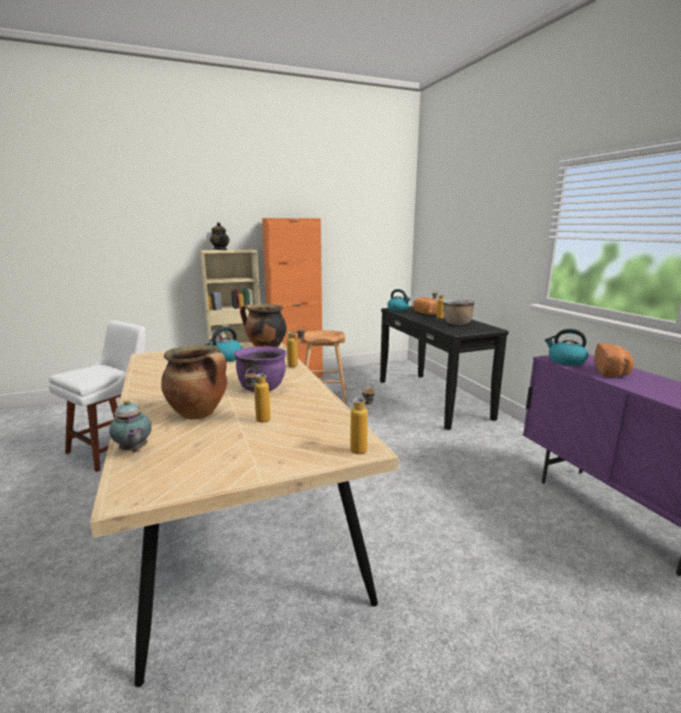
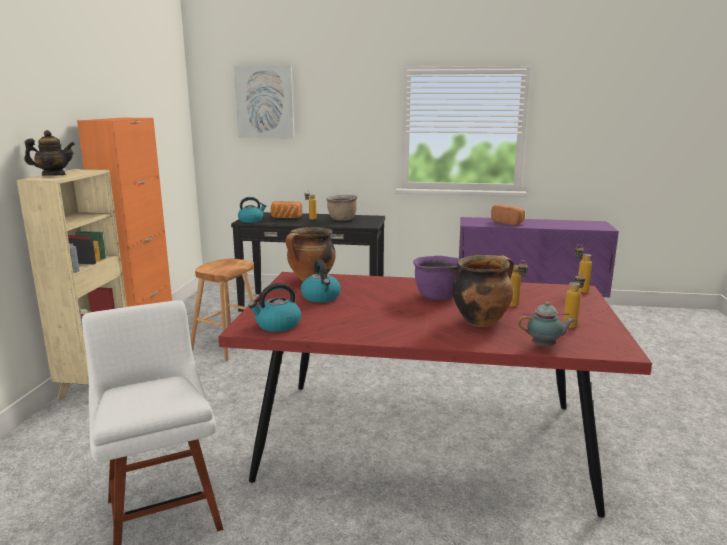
camera: 60 degrees left, 0 degrees up
beige dining table [90,342,399,687] -> red dining table [218,272,652,517]
bottle [287,325,305,367] -> bottle moved to [563,271,585,328]
kettle [545,329,588,366] -> kettle moved to [248,283,301,332]
none -> picture [234,66,294,138]

